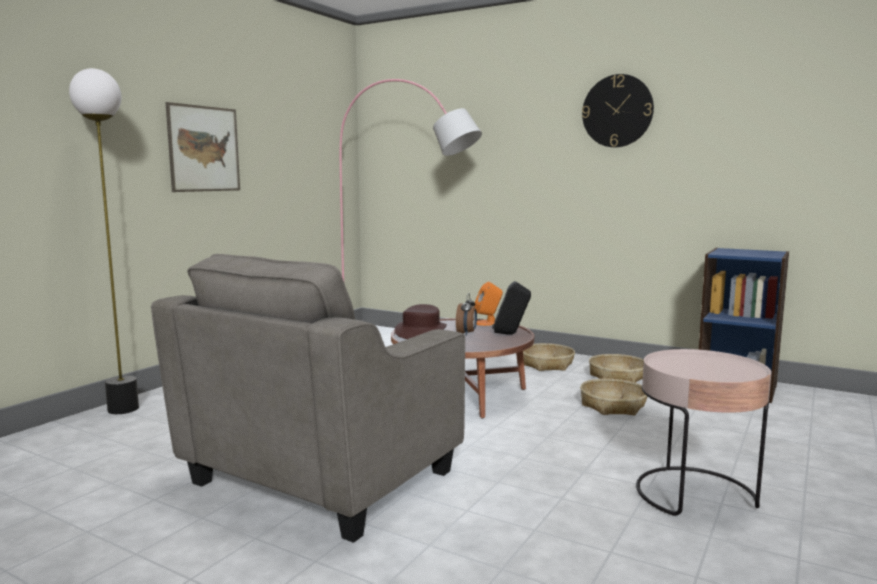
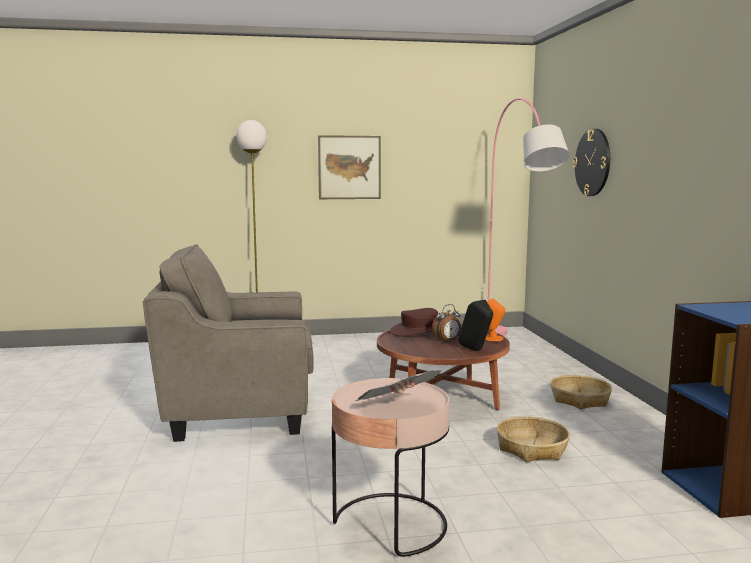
camera: 50 degrees right, 0 degrees up
wall clock [582,74,654,147] -> wall clock moved to [573,129,610,196]
basket [589,354,644,383] -> none
none -> newspaper [355,370,441,401]

